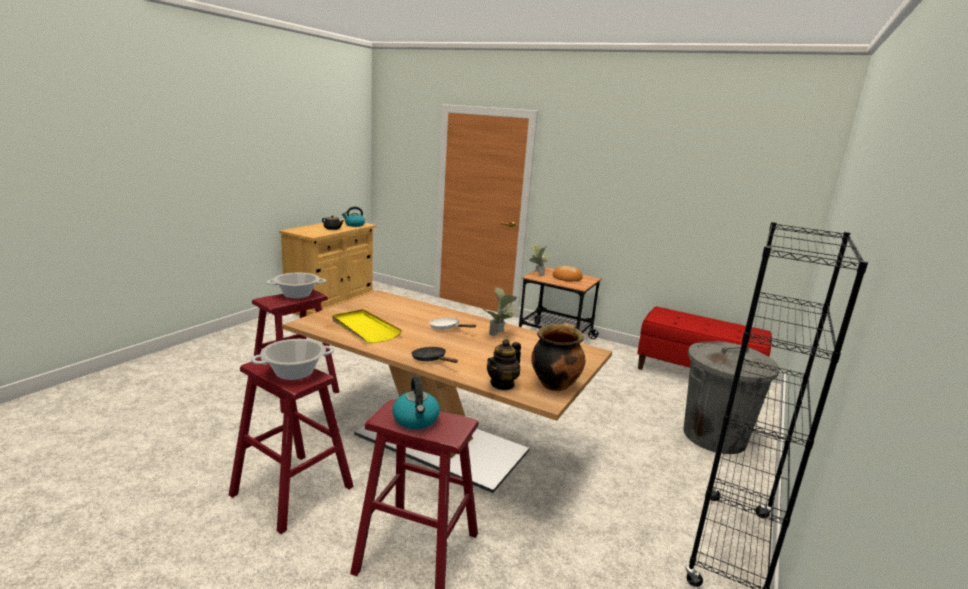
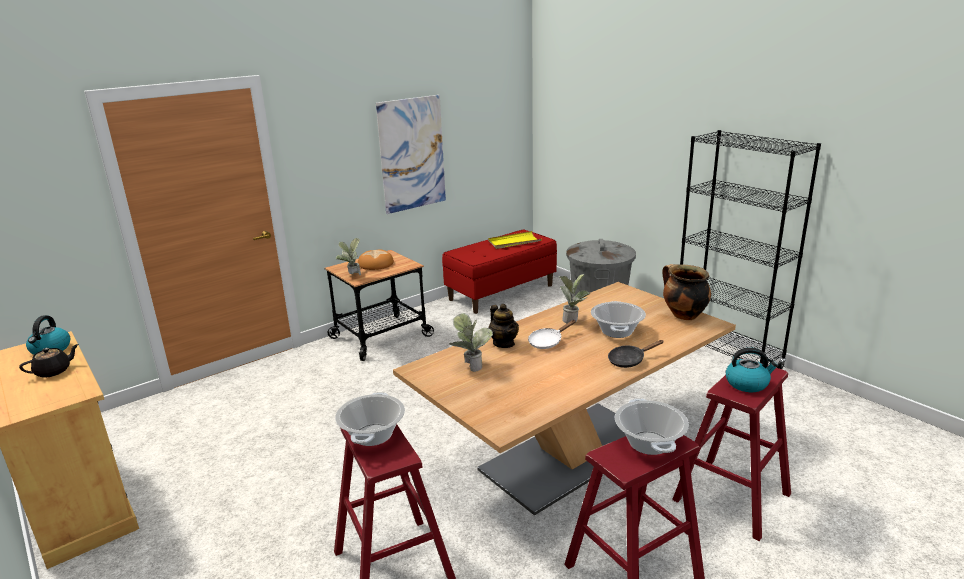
camera: 65 degrees left, 5 degrees up
yellow tray [332,309,402,343] -> yellow tray moved to [488,231,542,249]
teapot [487,339,521,391] -> teapot moved to [489,304,519,348]
none -> picture [376,95,446,214]
none -> potted plant [449,313,493,372]
none -> cooking pot [591,301,646,338]

